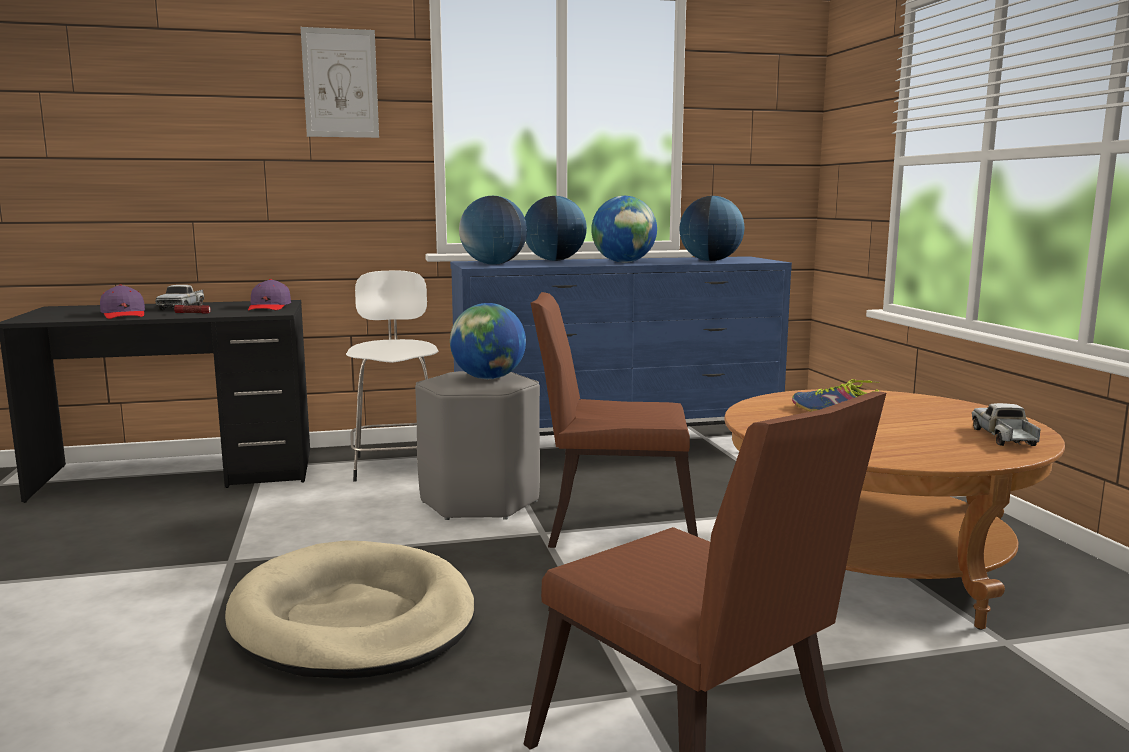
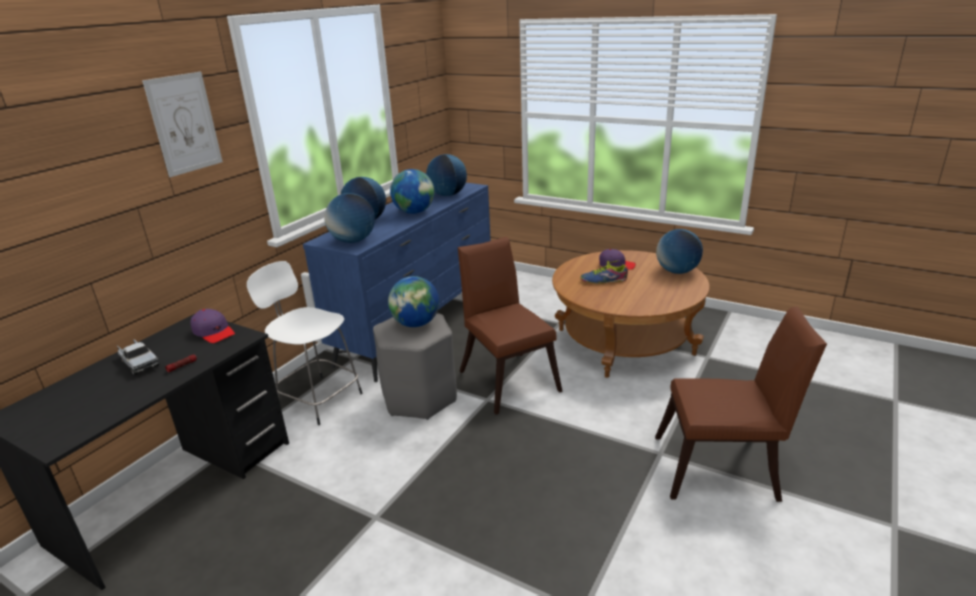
camera: 45 degrees left, 15 degrees up
purple cap [100,285,145,319] -> purple cap moved to [599,249,636,270]
beige dog bed [225,541,475,679] -> none
brown chair [531,292,698,548] -> brown chair turned 105 degrees clockwise [458,236,563,415]
toy truck [972,403,1041,446] -> globe [656,229,703,274]

